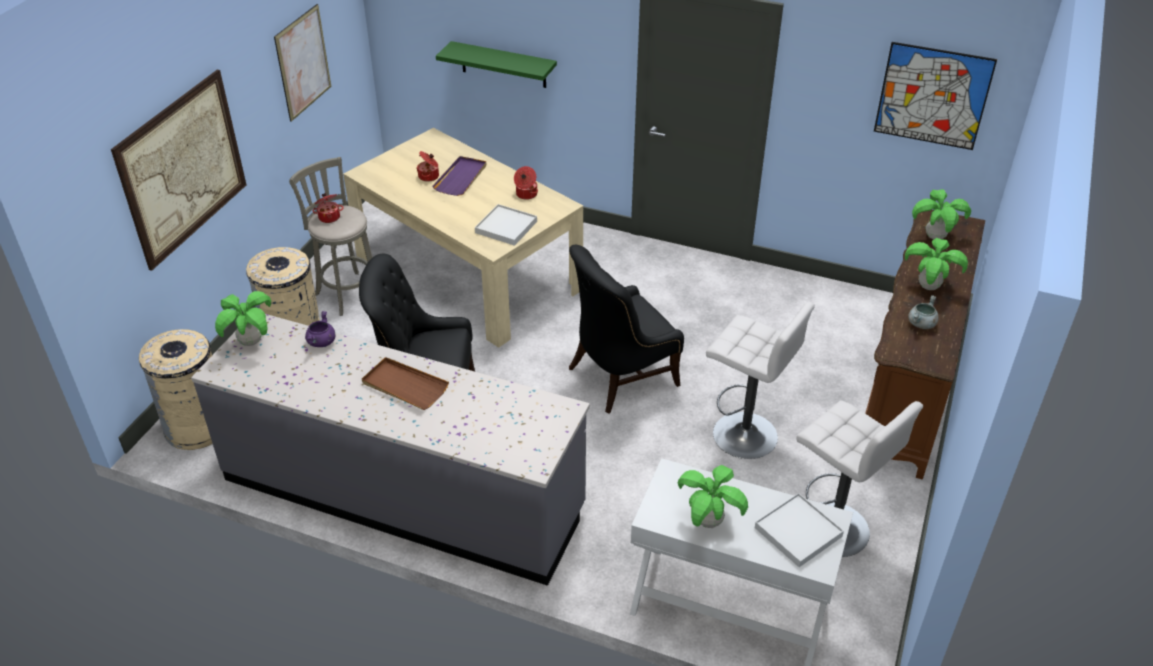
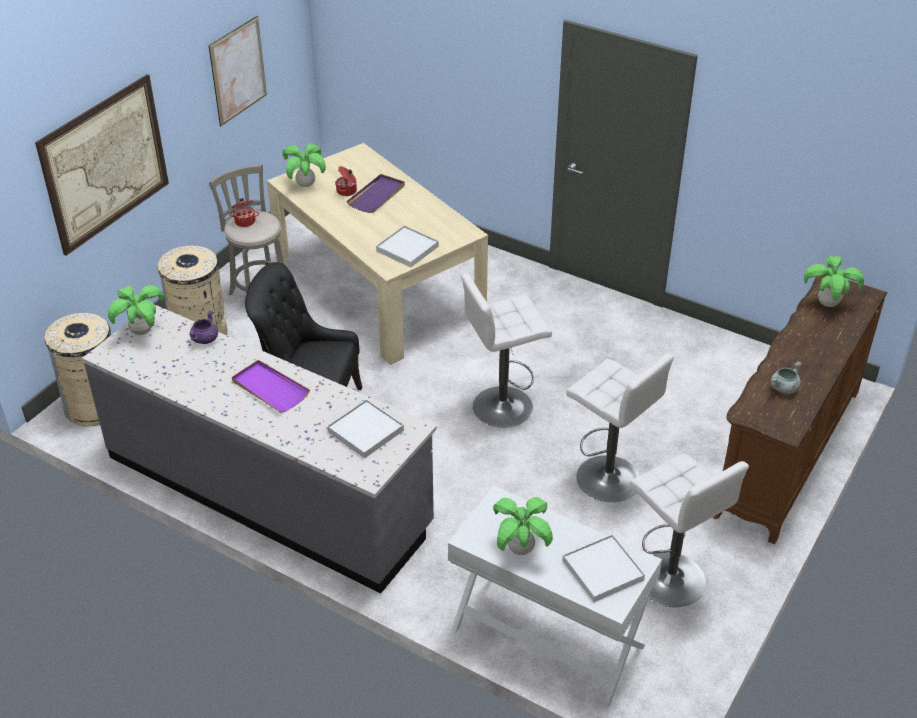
camera: 10 degrees right, 0 degrees up
brown tray [362,357,449,410] -> purple tray [232,360,310,413]
green shelf [436,41,557,88] -> none
cooking pot [514,166,538,200] -> none
black chair [569,245,684,414] -> white stool [461,273,552,428]
picture [874,42,997,150] -> none
potted plant [905,238,968,290] -> potted plant moved to [283,144,326,187]
none -> white tray [327,399,404,458]

